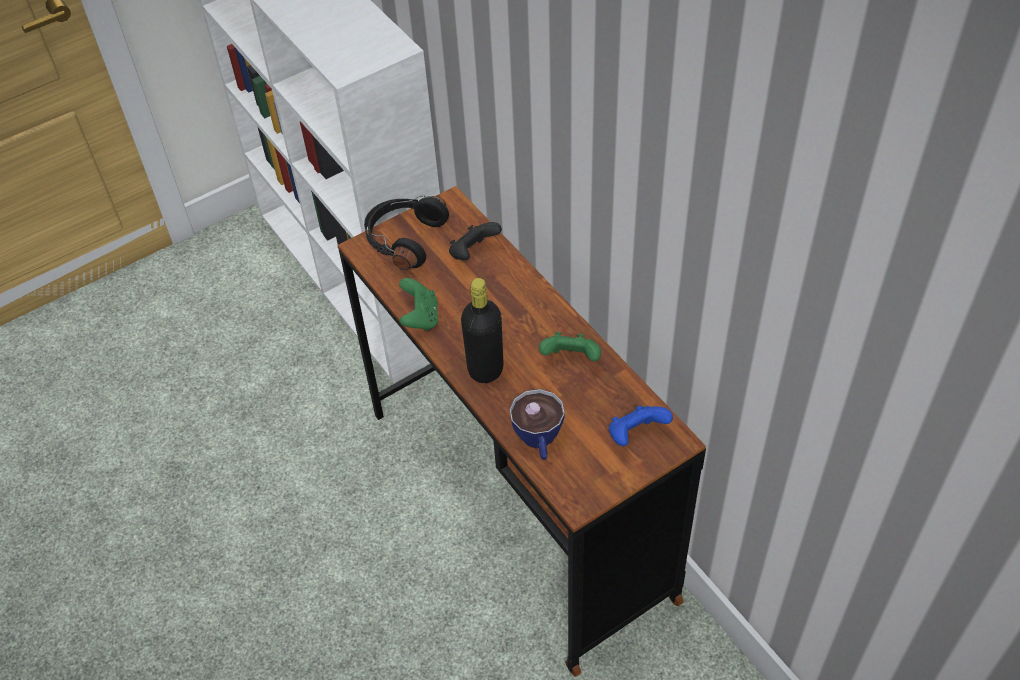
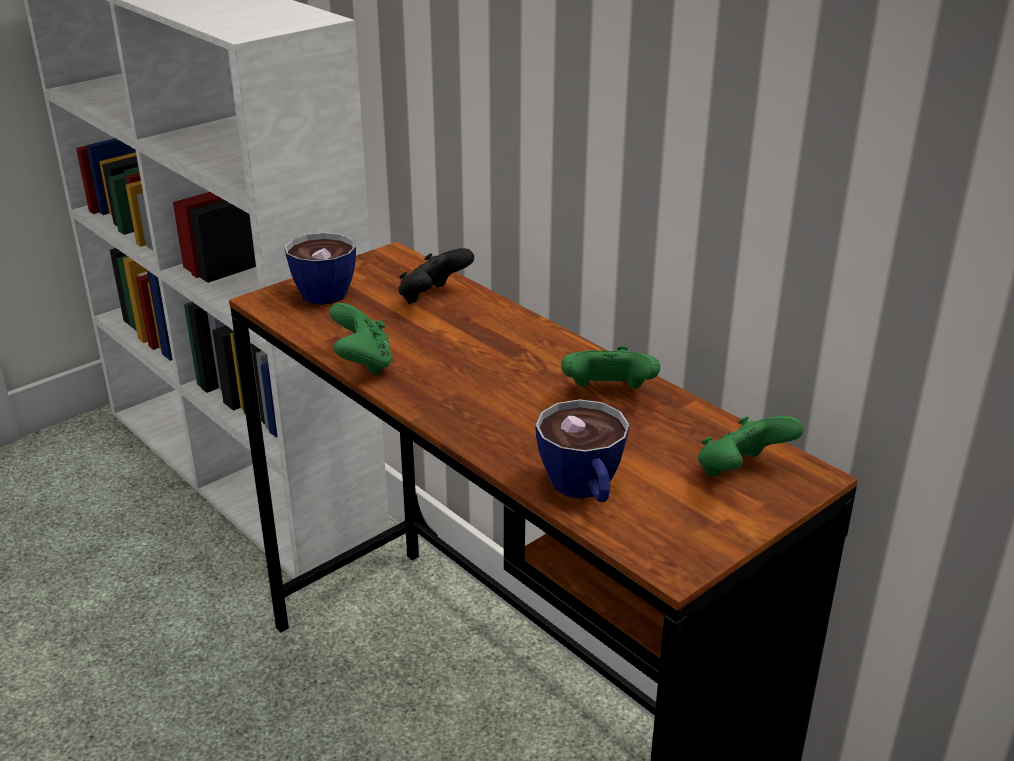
camera: 10 degrees left, 20 degrees down
black headphones [364,195,449,270] -> cup [284,233,356,305]
black bottle [461,278,504,383] -> none
blue game controller [609,406,673,446] -> green game controller [698,416,804,476]

